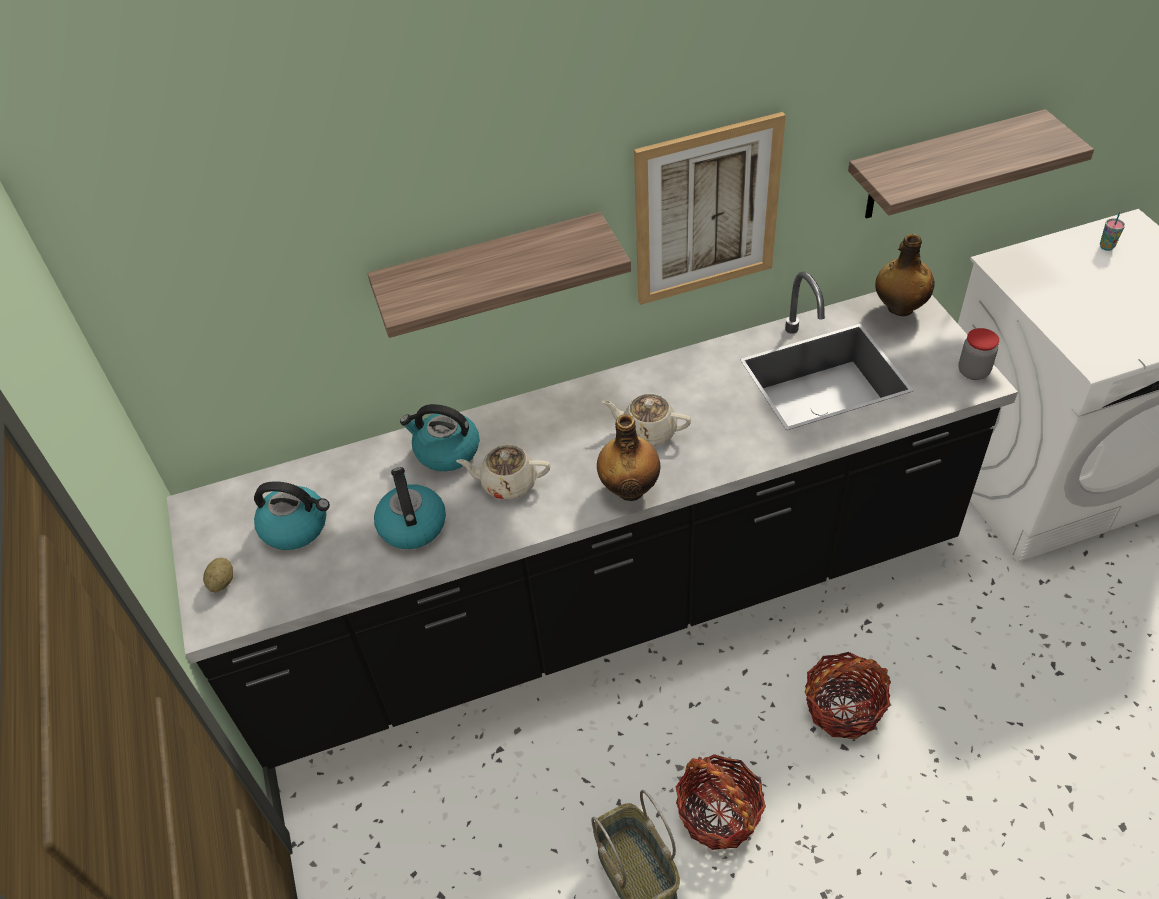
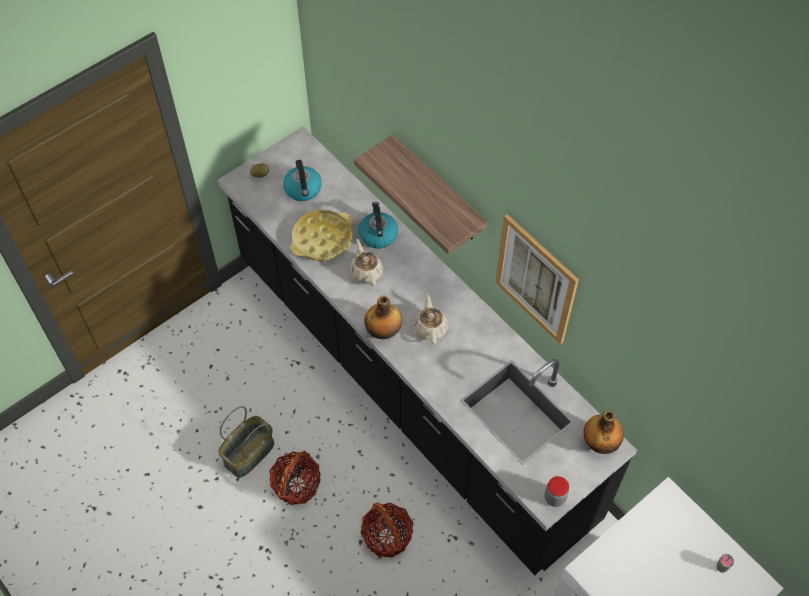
camera: 65 degrees right, 10 degrees up
kettle [374,467,446,549] -> yellow tray [291,210,353,261]
shelf [848,109,1094,219] -> none

